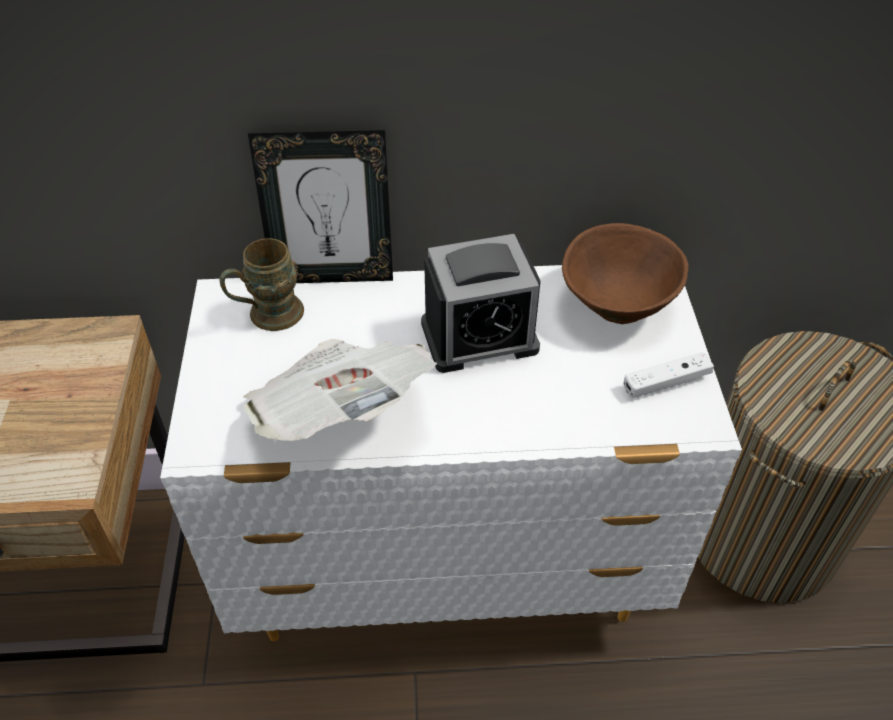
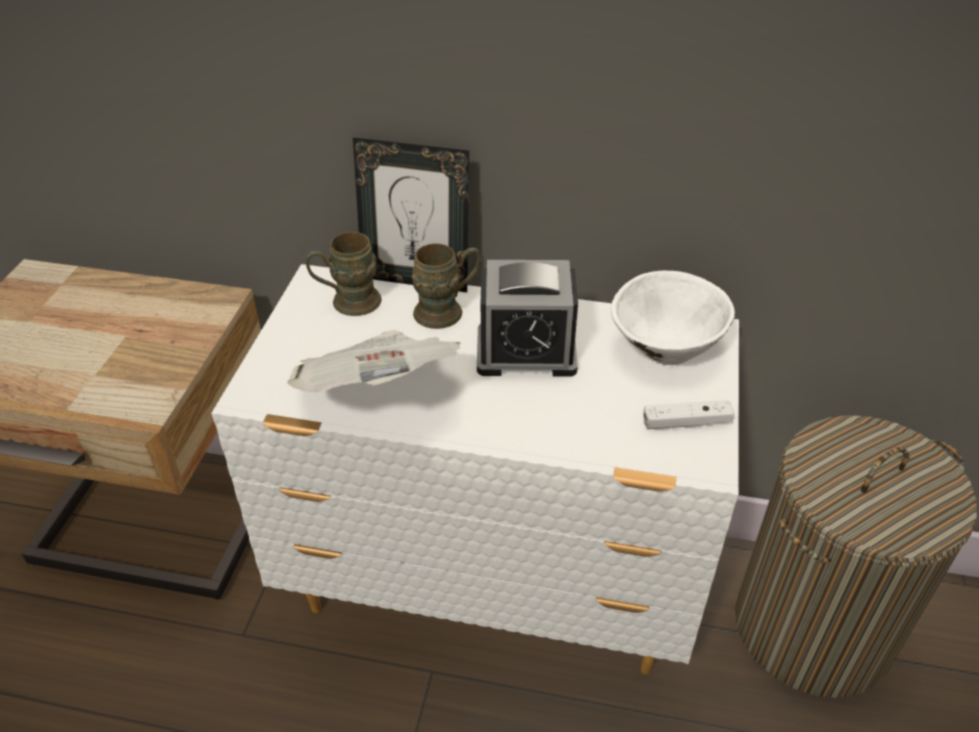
camera: 15 degrees right, 5 degrees down
brown bowl [562,223,689,324] -> white bowl [611,271,735,365]
none -> brown mug [411,243,481,329]

